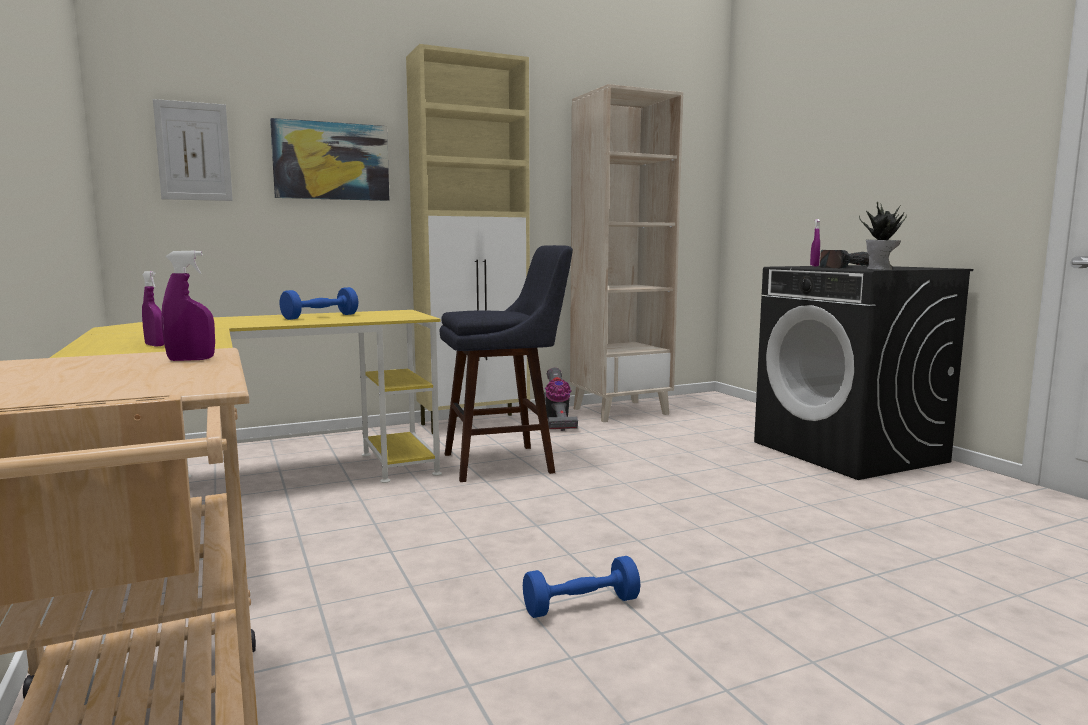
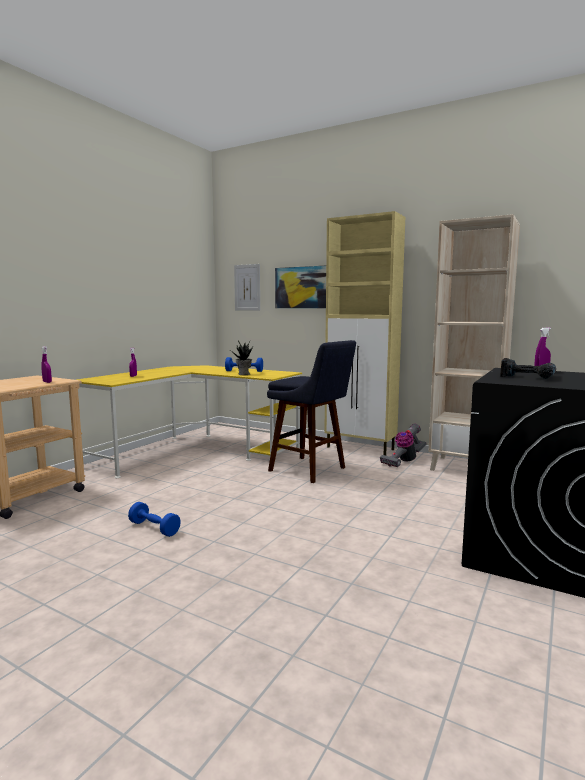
camera: 55 degrees right, 0 degrees up
potted plant [859,202,907,270] -> potted plant moved to [231,340,254,375]

